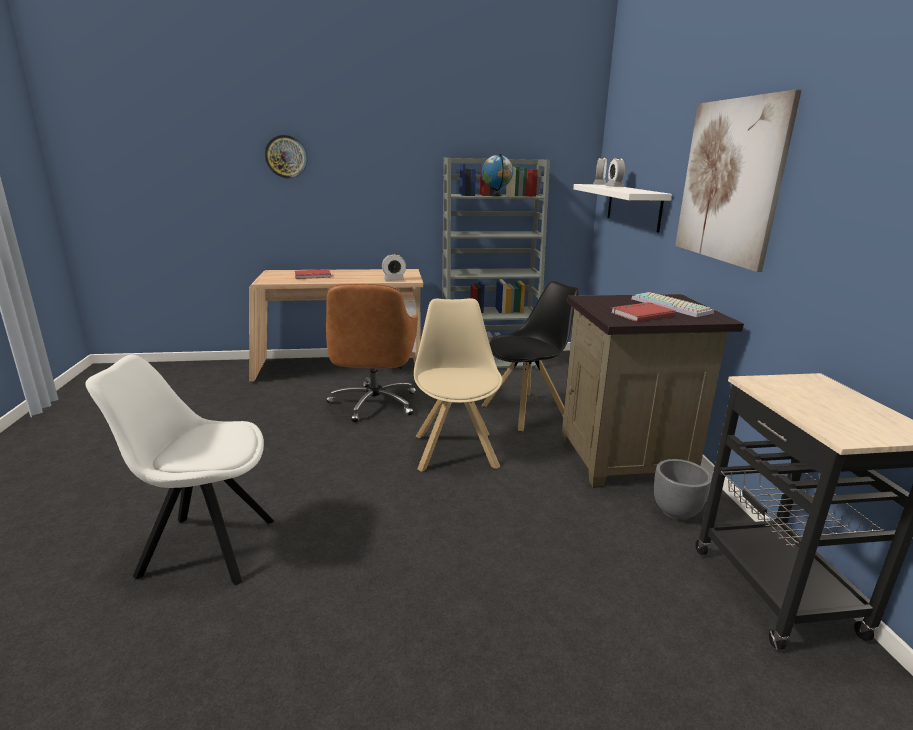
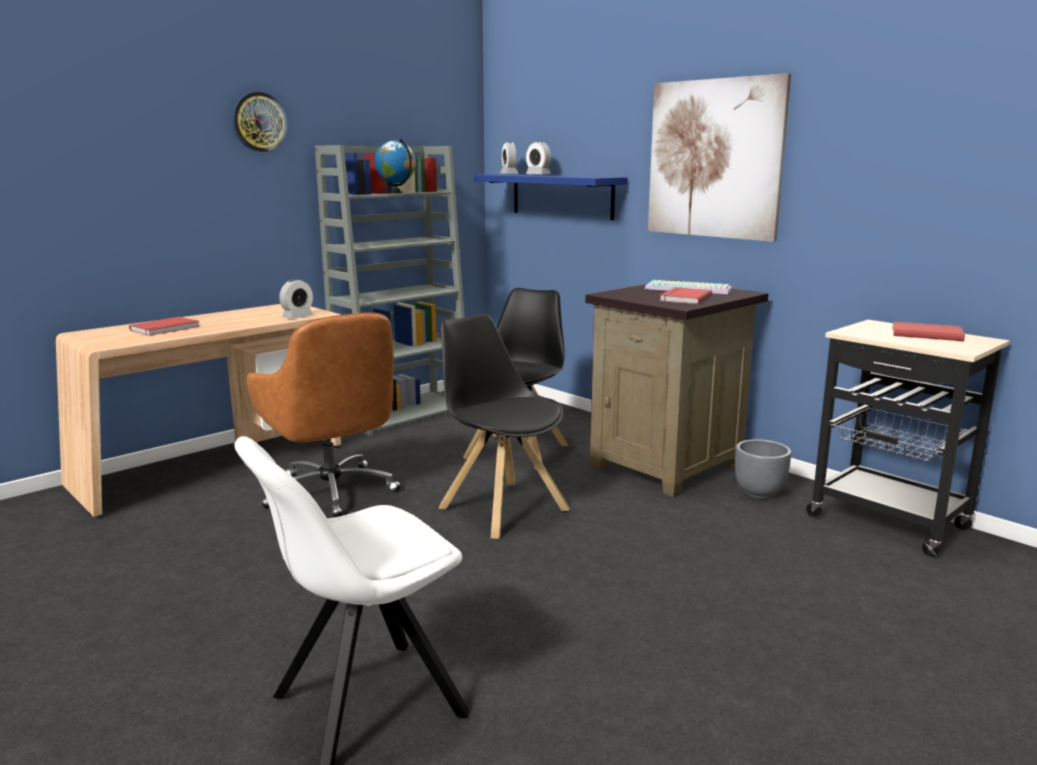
camera: 35 degrees left, 5 degrees down
wall clock [265,135,307,178] -> wall clock moved to [232,92,288,152]
beige chair [414,298,503,472] -> black chair [438,314,570,539]
white shelf [573,184,672,232] -> blue shelf [474,174,628,220]
none -> red book [892,321,965,341]

